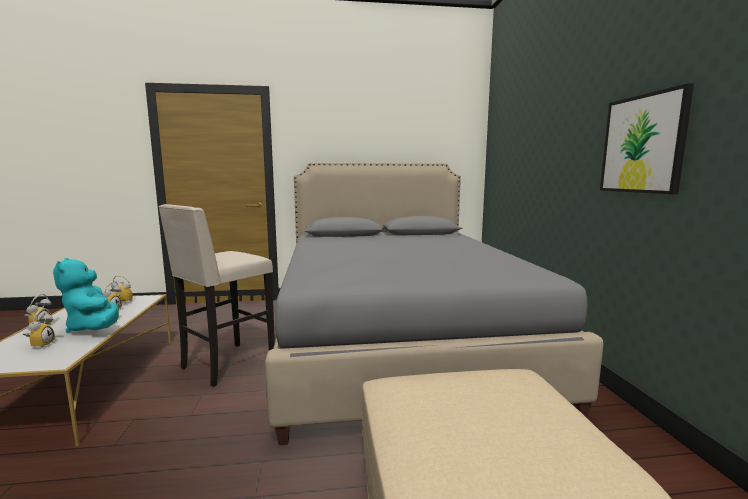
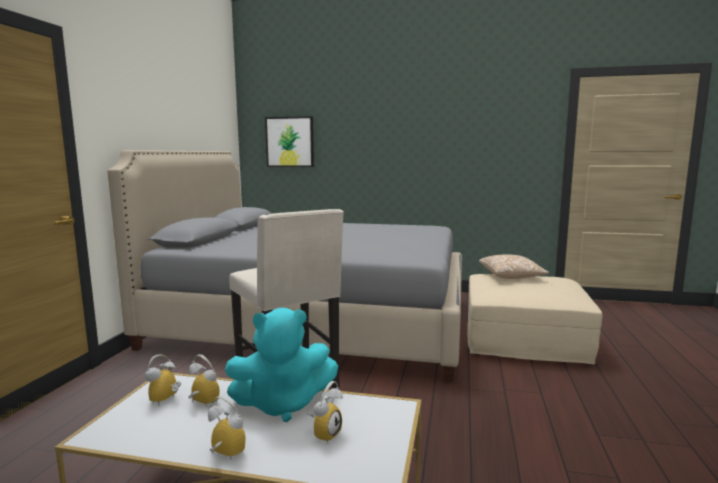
camera: 70 degrees left, 0 degrees up
alarm clock [23,308,55,349] -> alarm clock turned 105 degrees clockwise [307,381,343,443]
picture [600,83,694,194] -> picture moved to [265,116,314,167]
none -> pillow [479,254,549,279]

